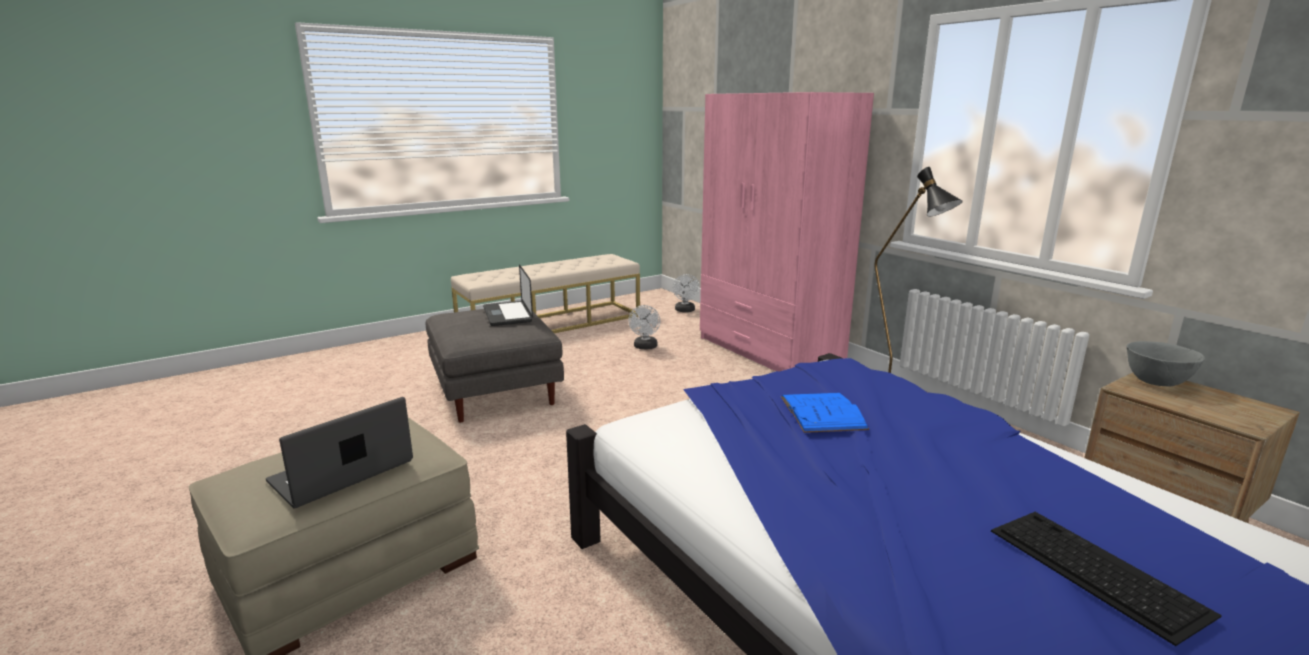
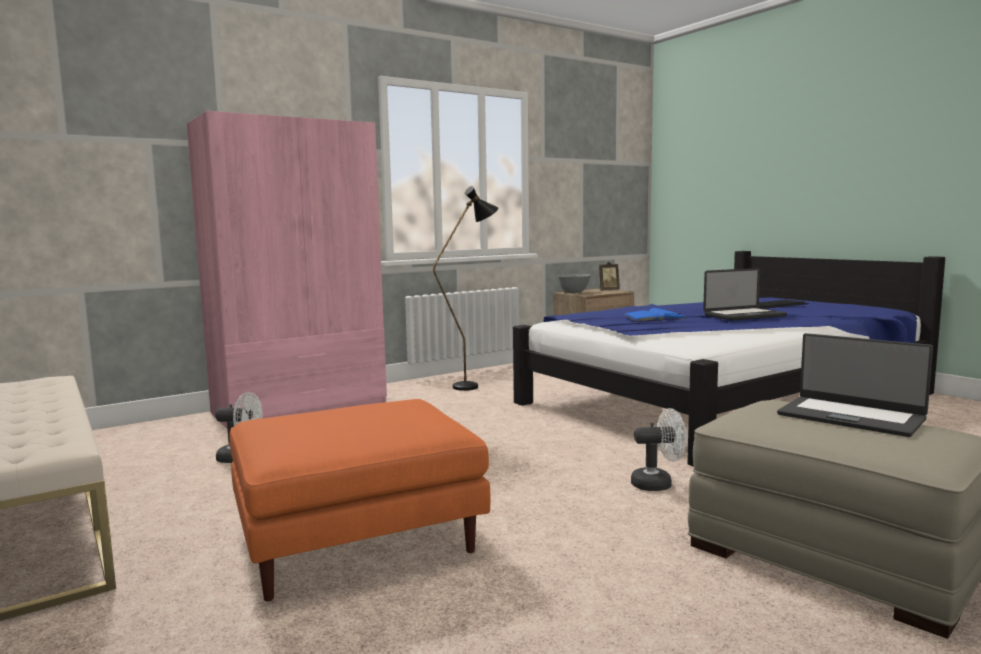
camera: 90 degrees left, 10 degrees down
grey ottoman [426,309,564,422] -> orange ottoman [229,399,490,602]
laptop [483,264,533,326] -> laptop moved to [703,268,787,321]
white fan [673,274,700,312] -> white fan moved to [631,408,687,491]
none -> picture frame [599,262,620,291]

